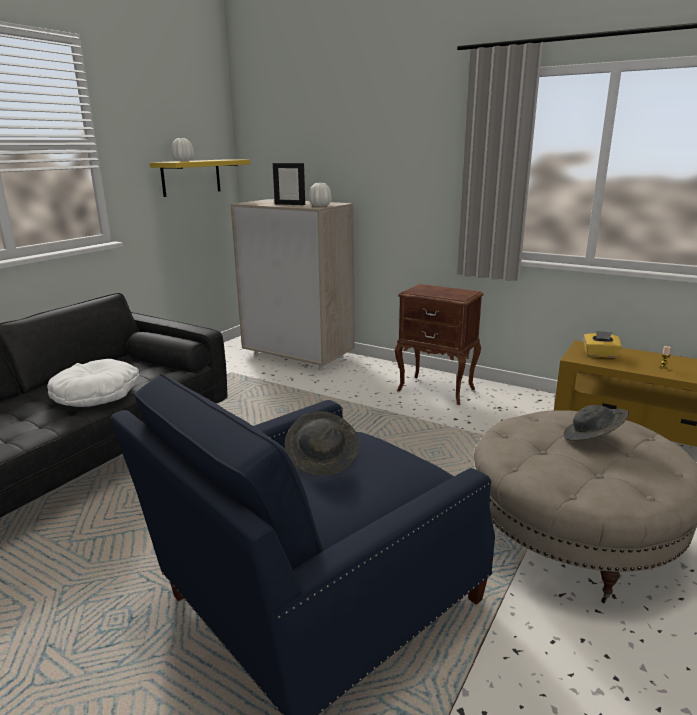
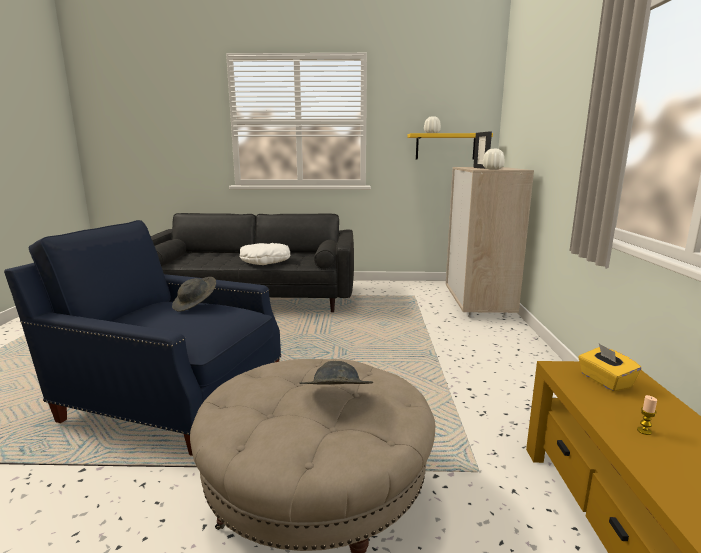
camera: 60 degrees right, 5 degrees down
brown nightstand [395,284,484,405] -> none

